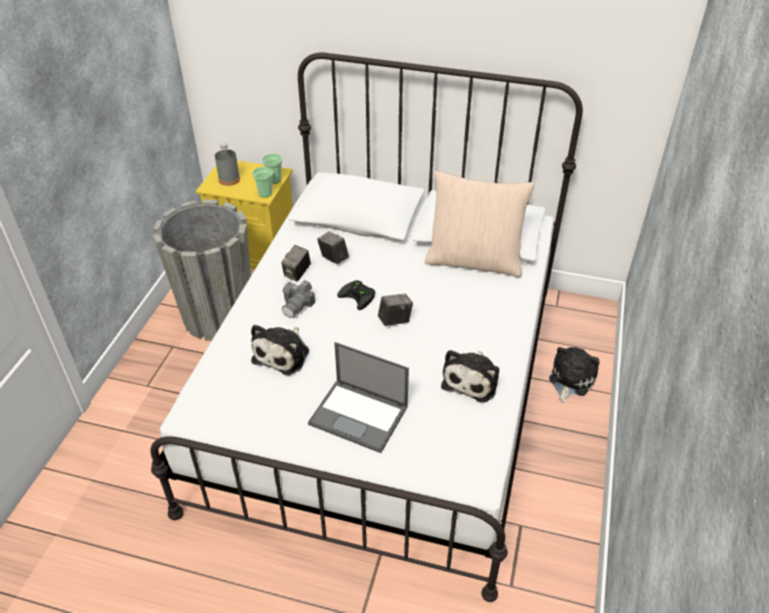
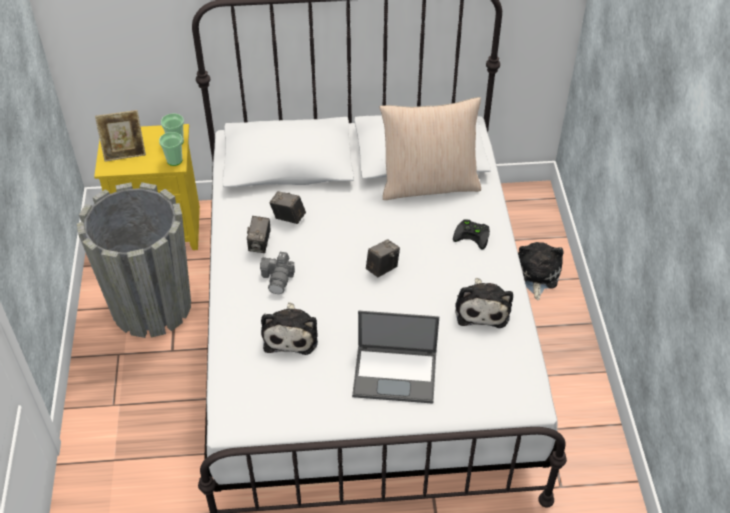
camera: 20 degrees left, 5 degrees up
grey bottle [215,142,240,186] -> picture frame [95,110,146,162]
black game controller [337,280,375,310] -> black game controller moved to [453,219,490,250]

